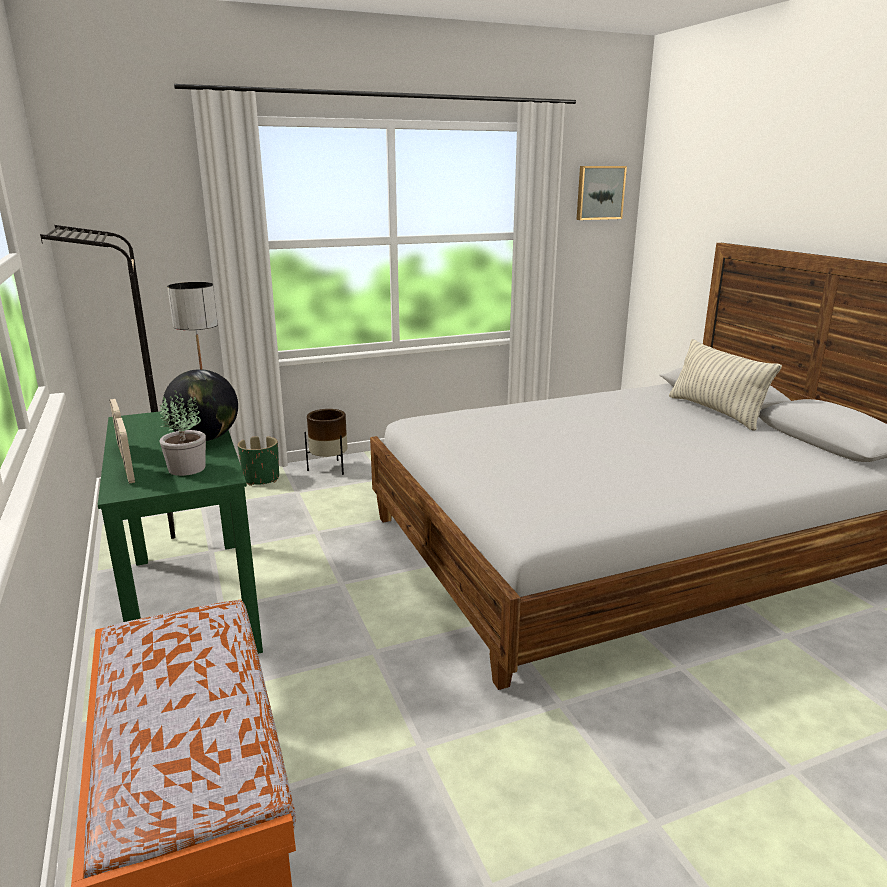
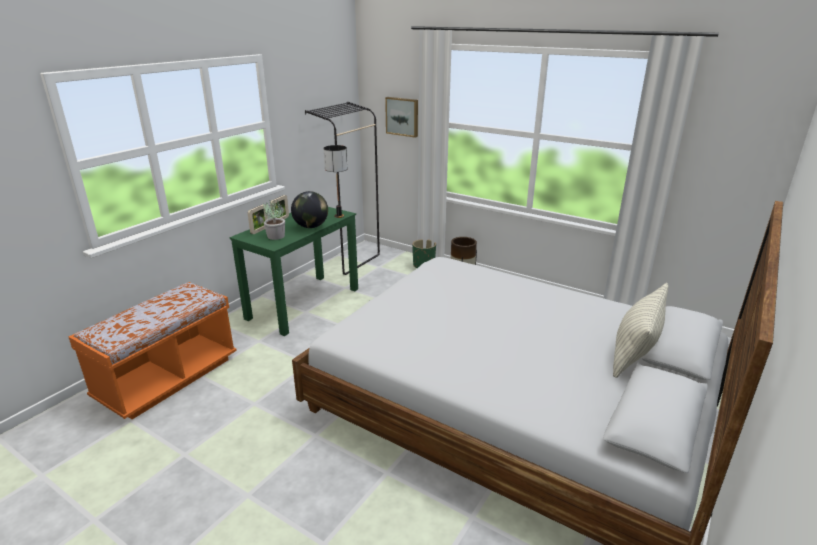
camera: 55 degrees right, 5 degrees up
picture [577,166,627,220] -> picture moved to [385,97,418,138]

